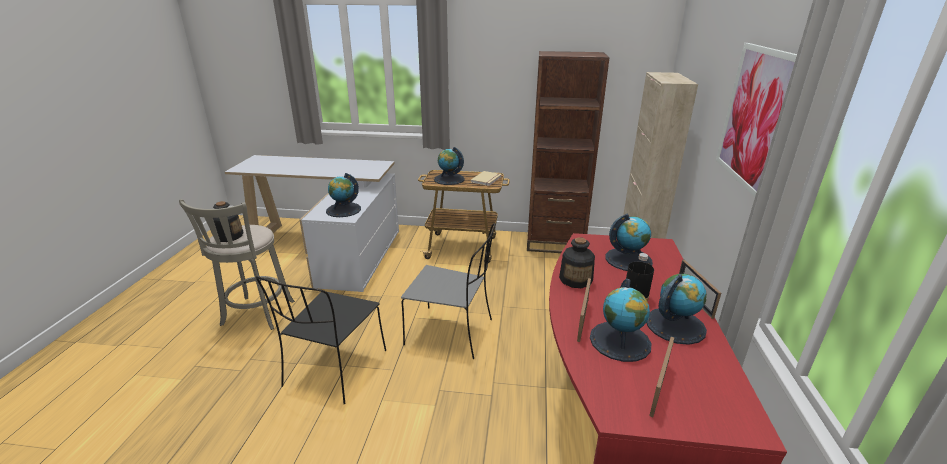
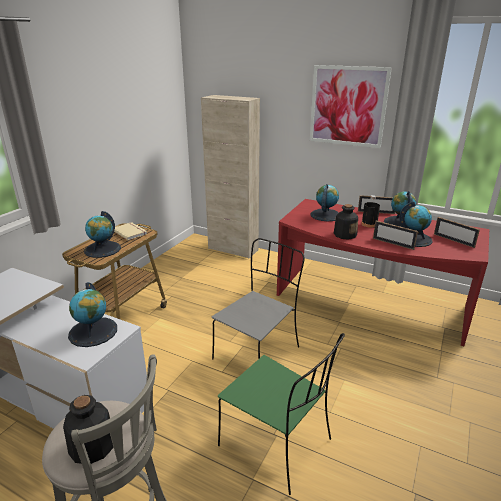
camera: 70 degrees left, 0 degrees up
black chair [256,276,386,404] -> green chair [218,333,345,495]
brown bookcase [527,51,610,253] -> none

